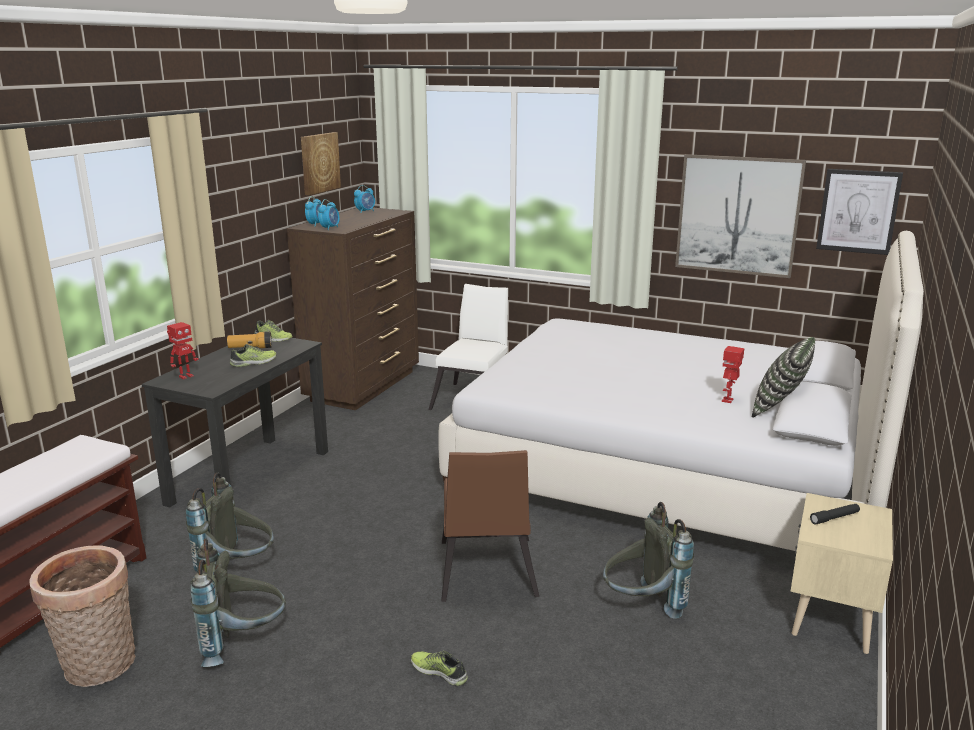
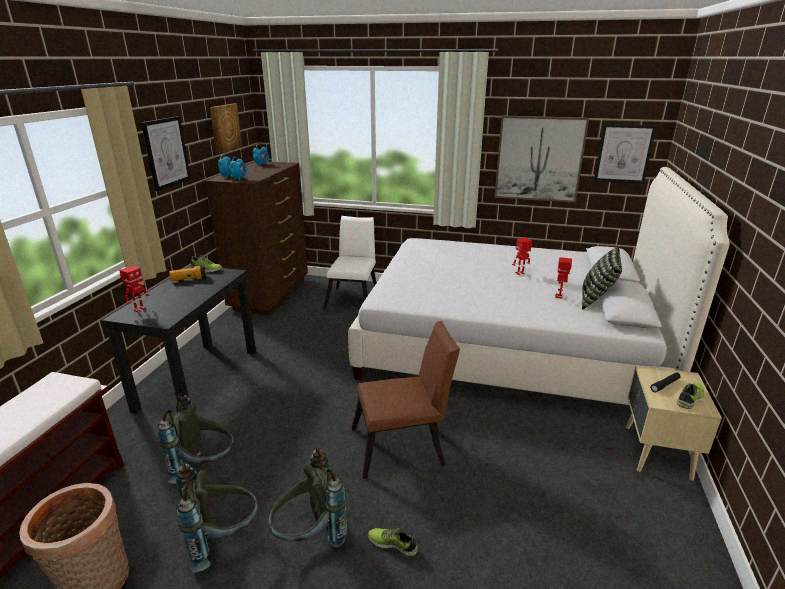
camera: 10 degrees left, 5 degrees up
shoe [230,344,276,367] -> shoe moved to [677,383,705,409]
brown chair [442,450,539,602] -> brown chair turned 90 degrees counterclockwise [351,321,460,479]
grey backpack [603,502,694,619] -> grey backpack moved to [268,447,347,547]
none -> picture [141,116,191,191]
none -> toy robot [512,238,532,275]

